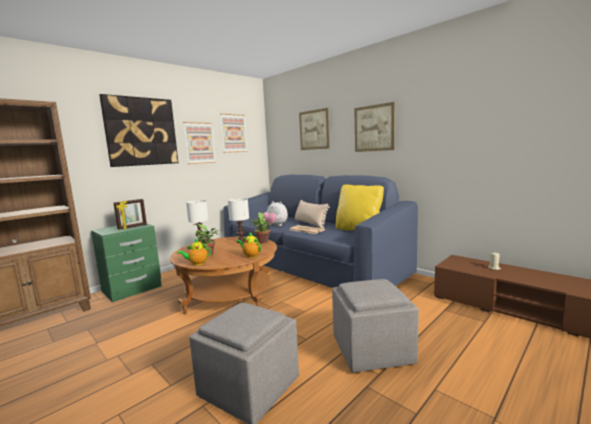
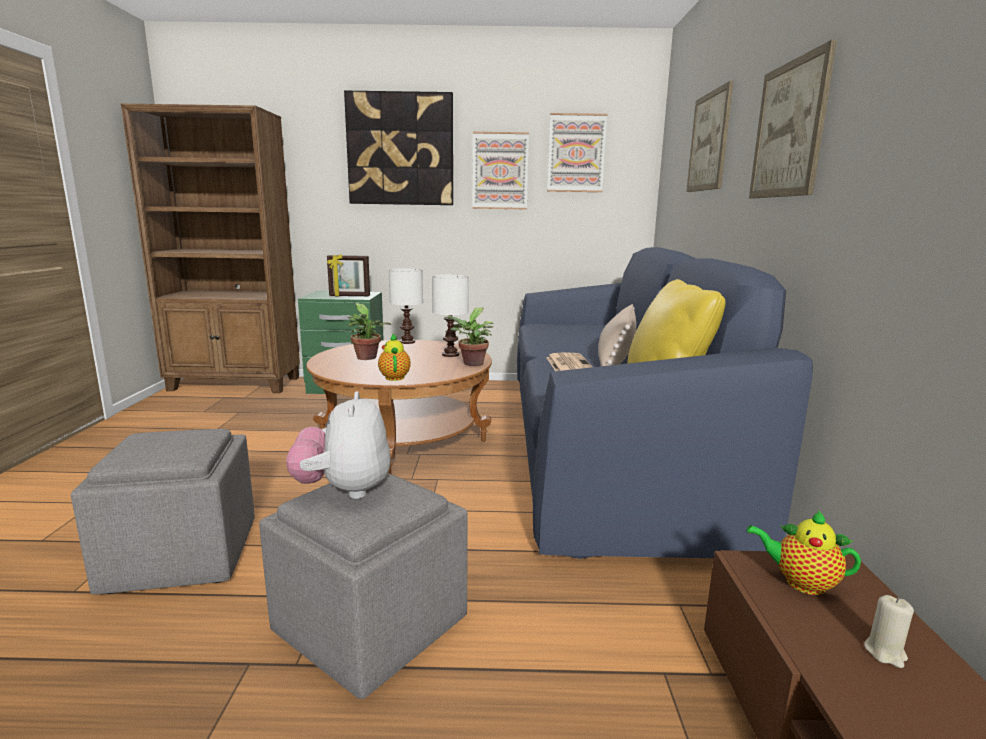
camera: 45 degrees right, 5 degrees up
teapot [177,238,211,266] -> teapot moved to [747,509,861,595]
plush toy [263,201,288,226] -> plush toy moved to [286,391,390,499]

